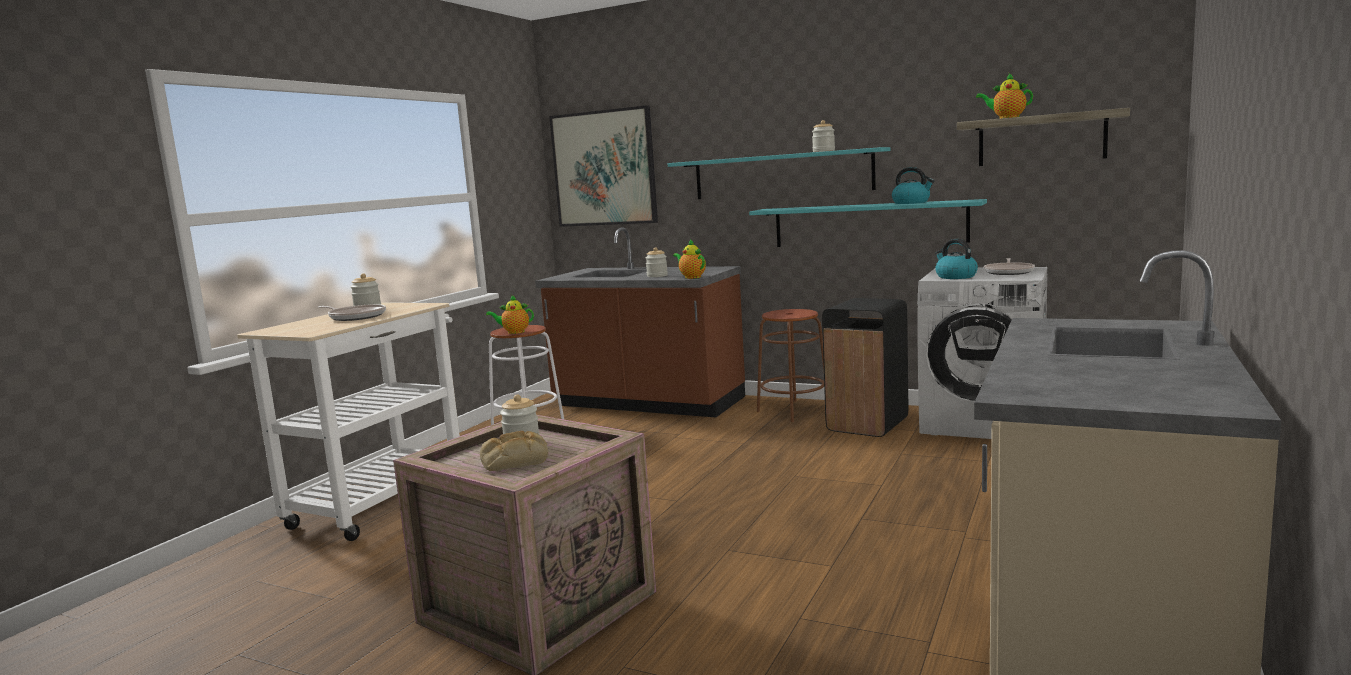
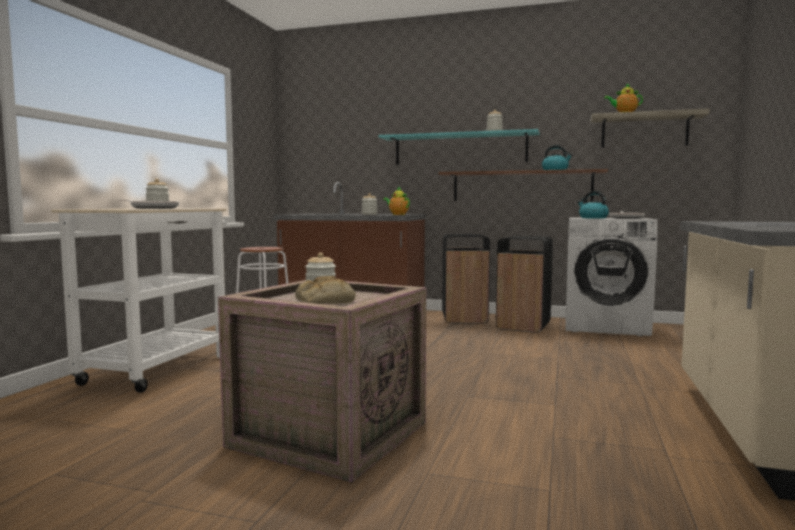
camera: 10 degrees left, 5 degrees down
teapot [486,295,534,334] -> none
picture [549,105,658,227] -> none
turquoise shelf [749,199,987,247] -> brown shelf [439,169,608,201]
brown stool [757,309,824,422] -> black trash can [442,234,490,323]

